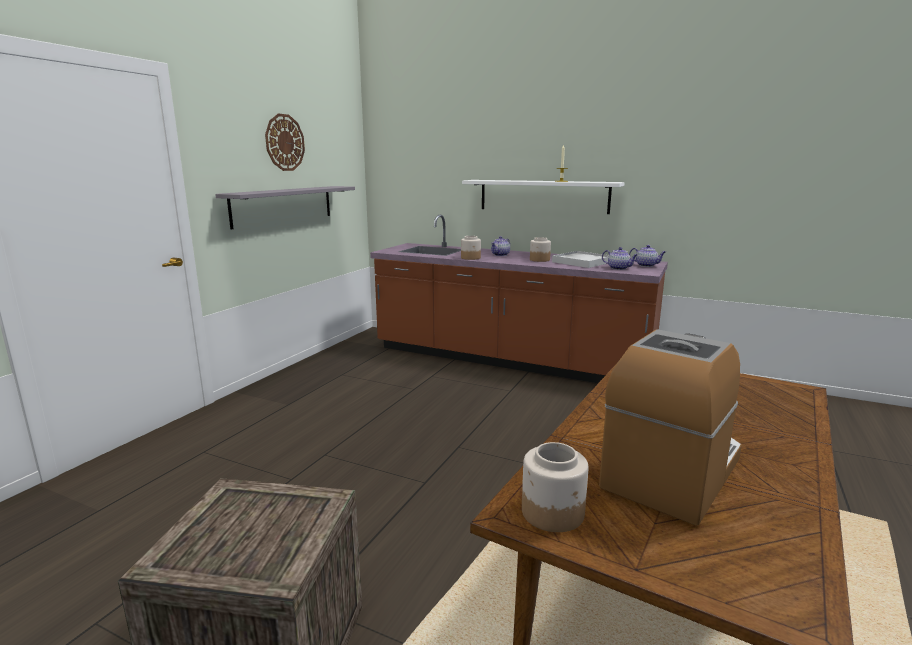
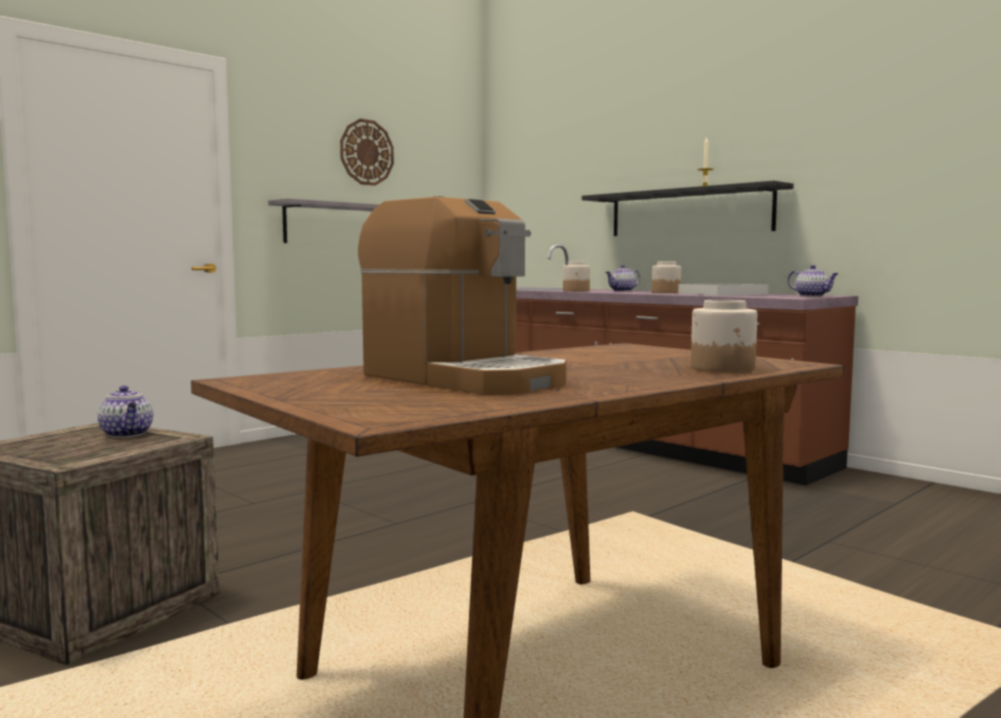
camera: 20 degrees right, 10 degrees down
white shelf [462,180,625,214] -> black shelf [582,181,794,236]
jar [522,442,588,532] -> jar moved to [691,300,757,373]
coffee machine [599,329,742,526] -> coffee machine turned 75 degrees clockwise [358,196,567,395]
teapot [602,247,638,270] -> teapot moved to [98,386,153,438]

